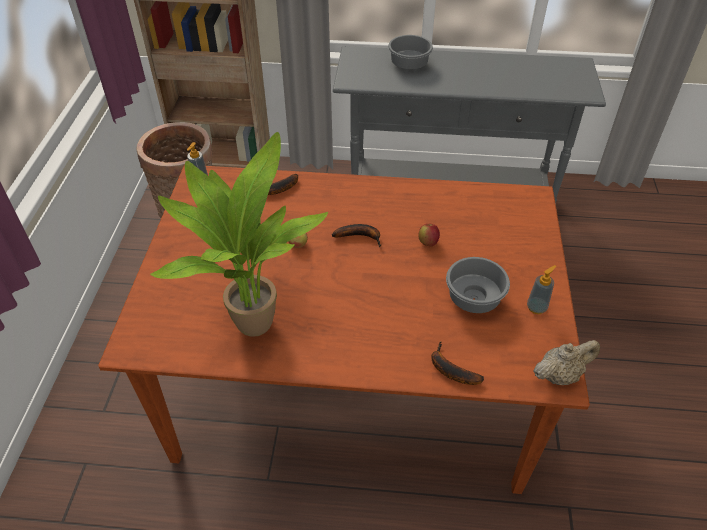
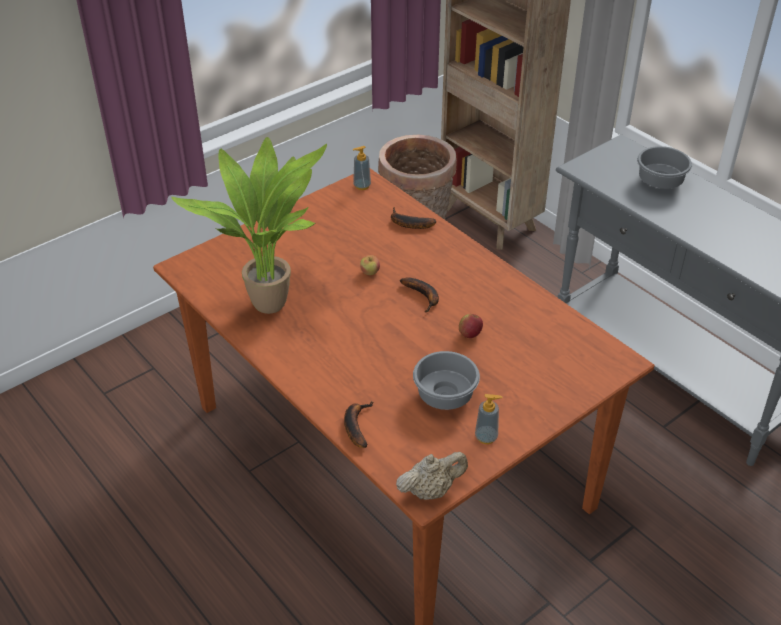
camera: 45 degrees right, 5 degrees down
beige teapot [534,340,600,385] -> beige teapot turned 45 degrees counterclockwise [396,452,468,500]

